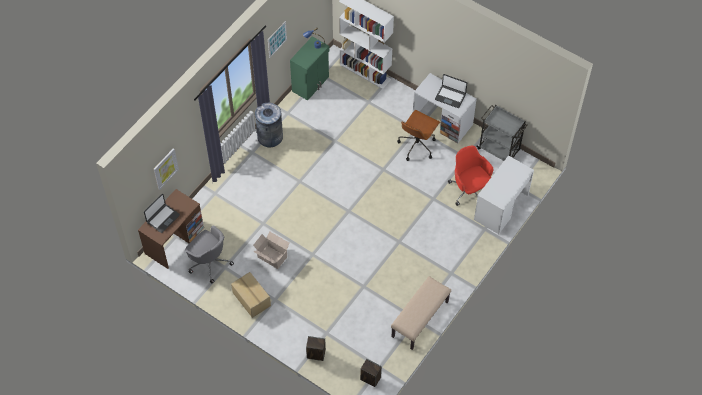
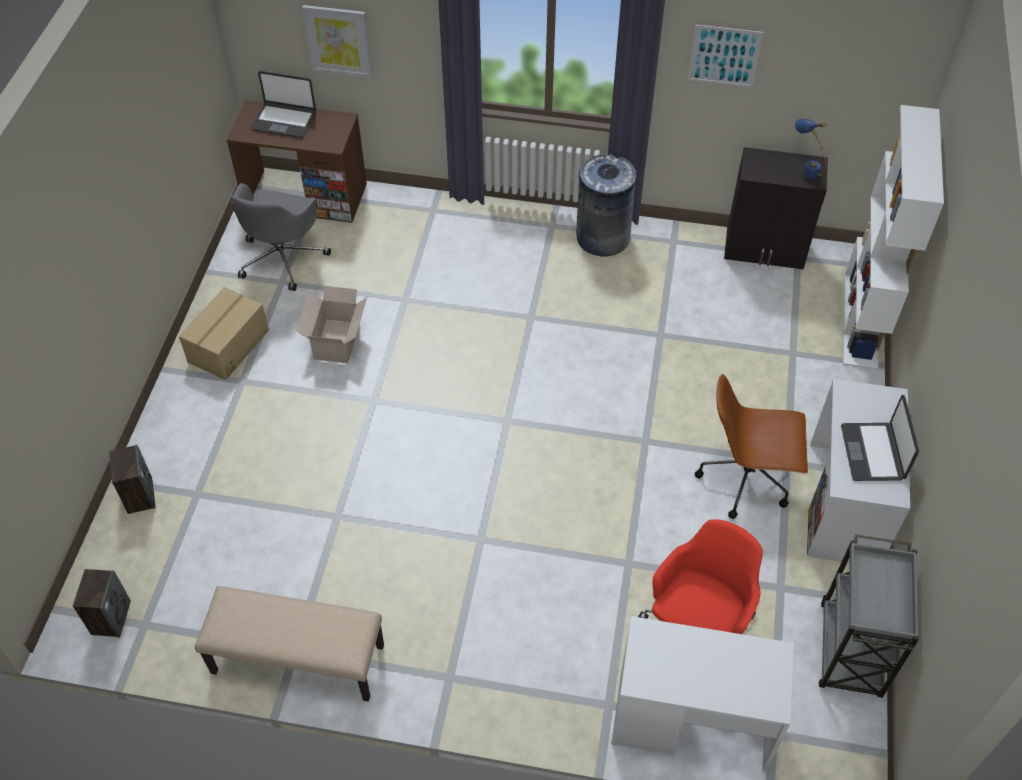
camera: 65 degrees right, 5 degrees down
green cabinet [290,36,330,101] -> black cabinet [724,147,828,269]

